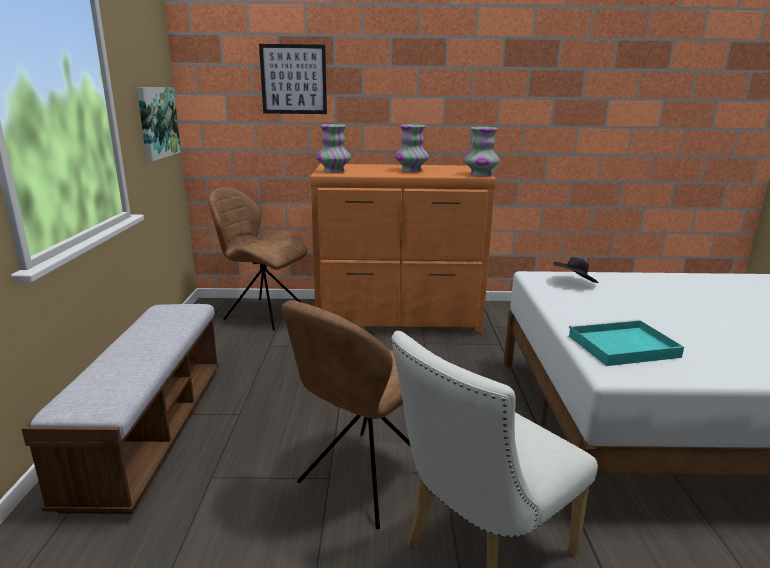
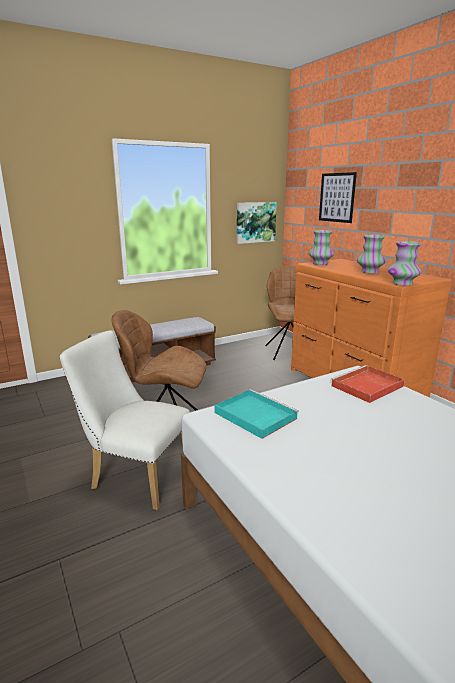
camera: 60 degrees right, 0 degrees up
black hat [553,257,599,283] -> red tray [330,365,405,403]

